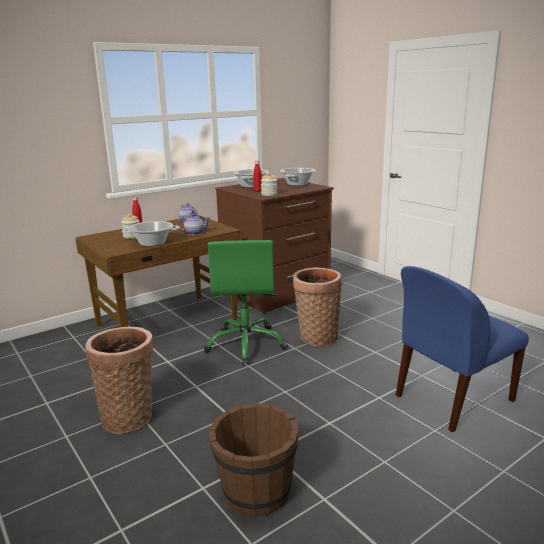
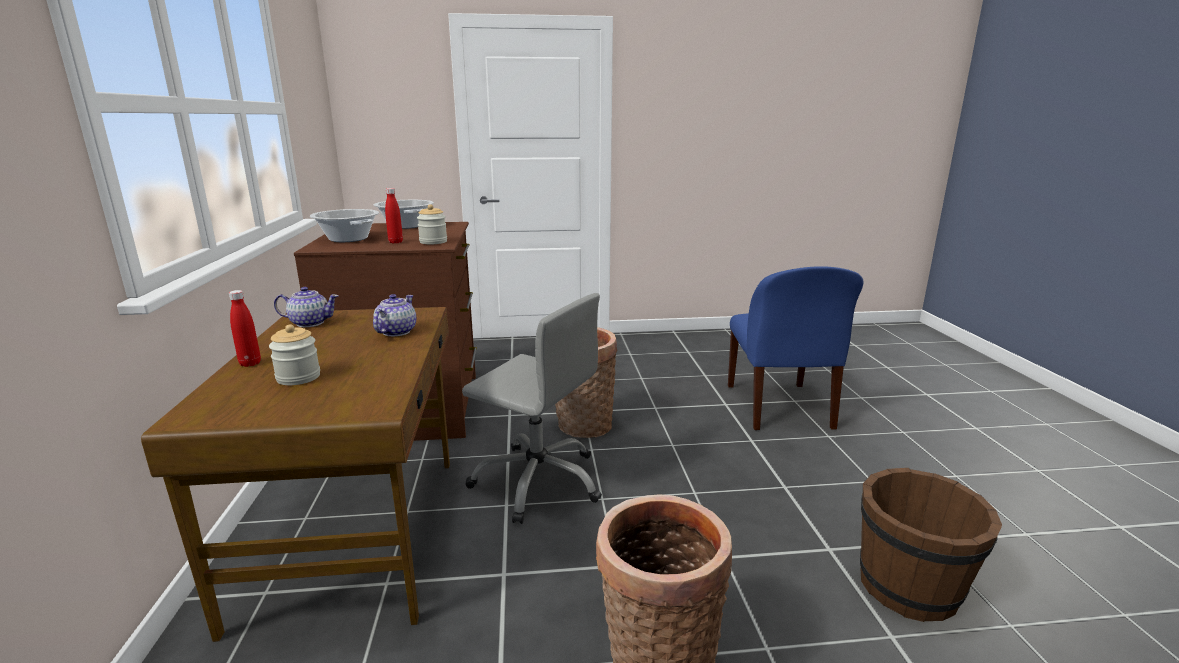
camera: 60 degrees left, 0 degrees up
cooking pot [122,221,180,246] -> none
green office chair [204,240,288,365] -> grey office chair [462,293,602,524]

